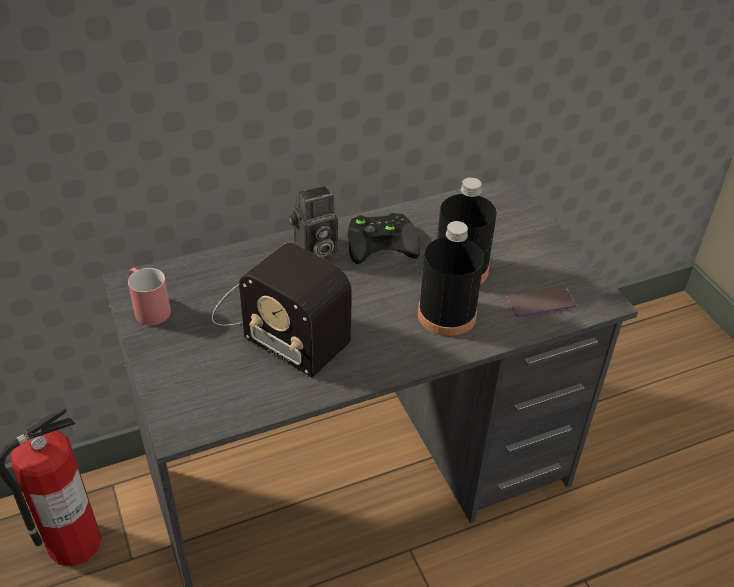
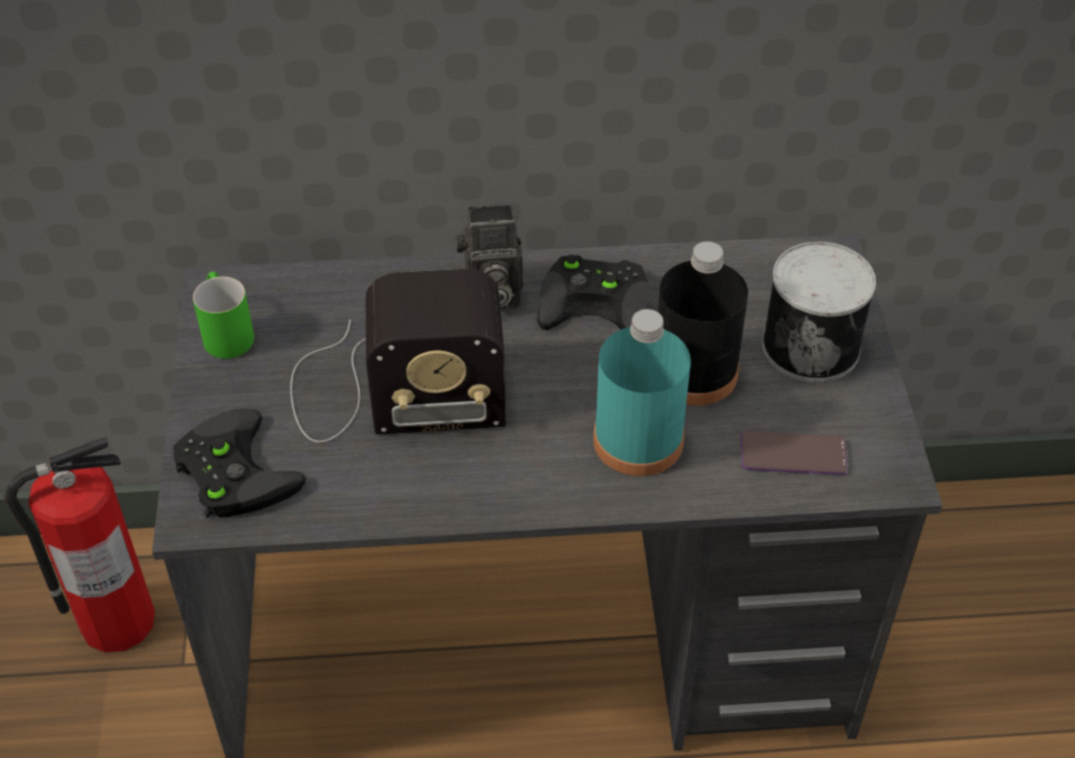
camera: 20 degrees right, 5 degrees up
red mug [128,268,171,325] -> green mug [193,272,254,359]
radio [212,243,352,377] -> radio turned 60 degrees counterclockwise [290,269,506,442]
black bottle [418,221,484,336] -> turquoise bottle [594,309,691,476]
none -> black game controller [173,409,306,518]
none -> can [762,242,876,383]

